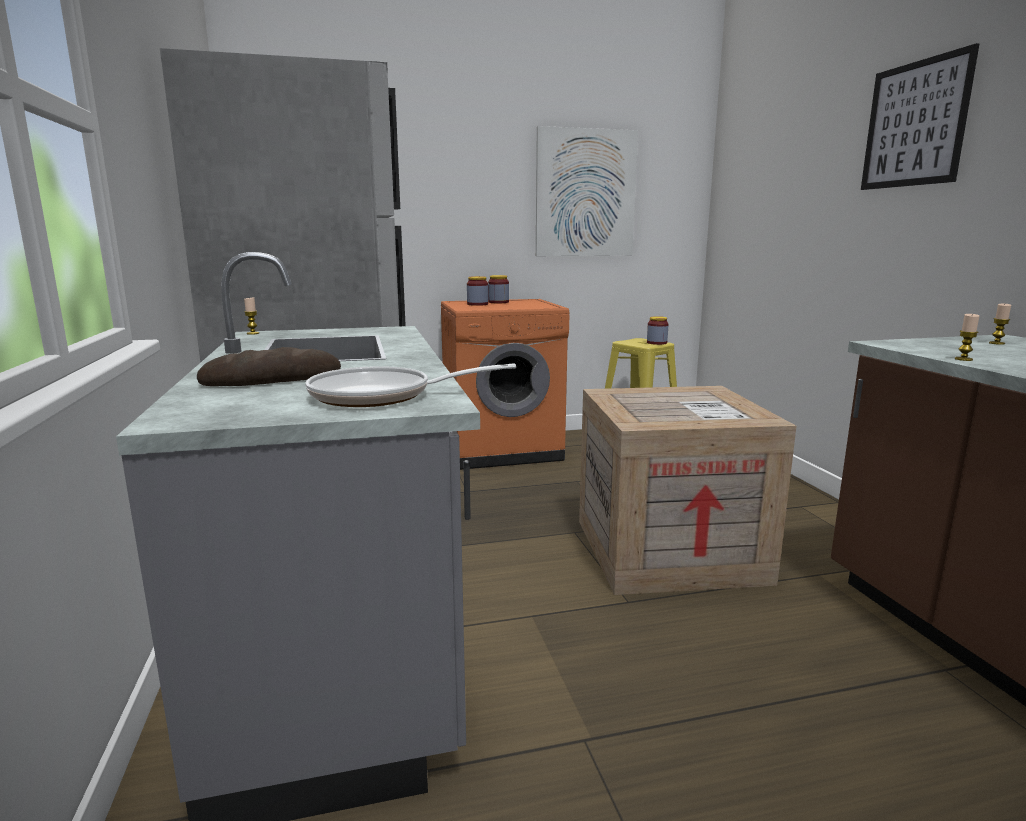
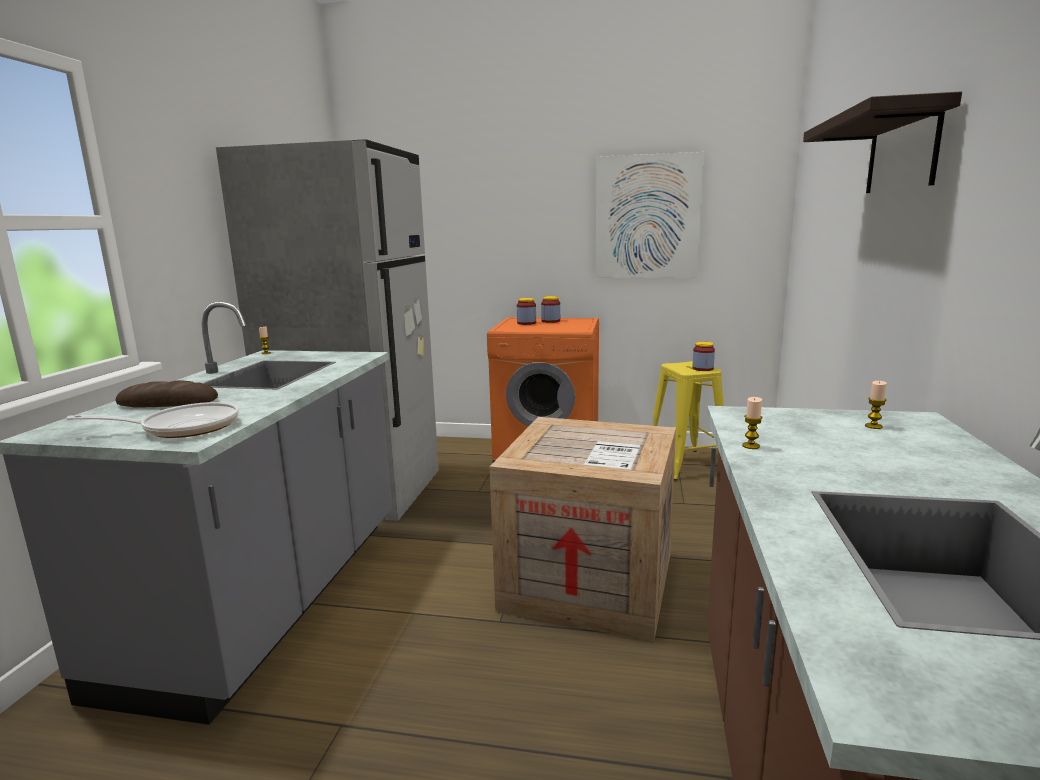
camera: 25 degrees right, 0 degrees up
frying pan [305,363,516,407] -> frying pan turned 150 degrees clockwise [66,402,239,438]
picture [861,43,979,190] -> shelf [803,92,962,193]

